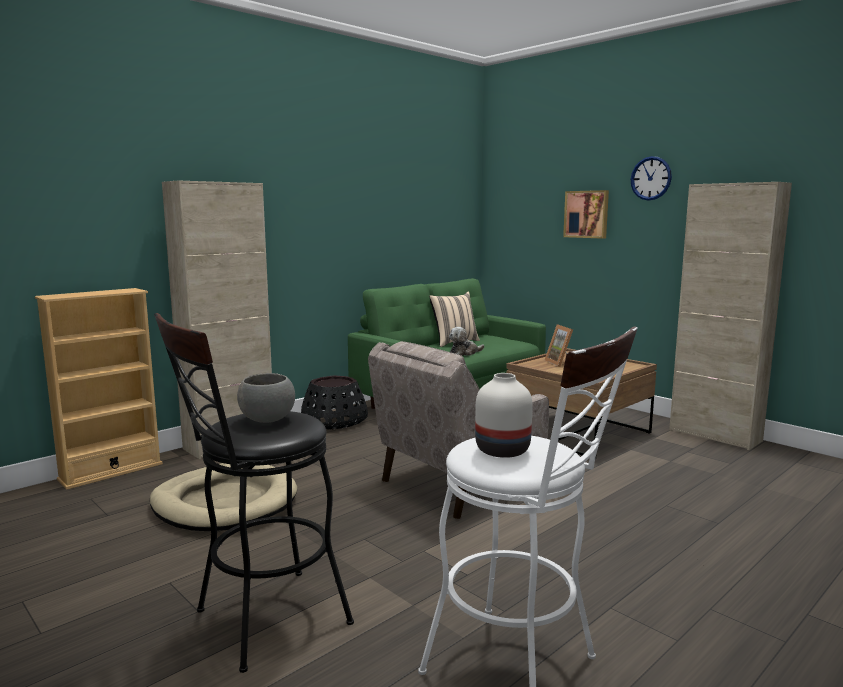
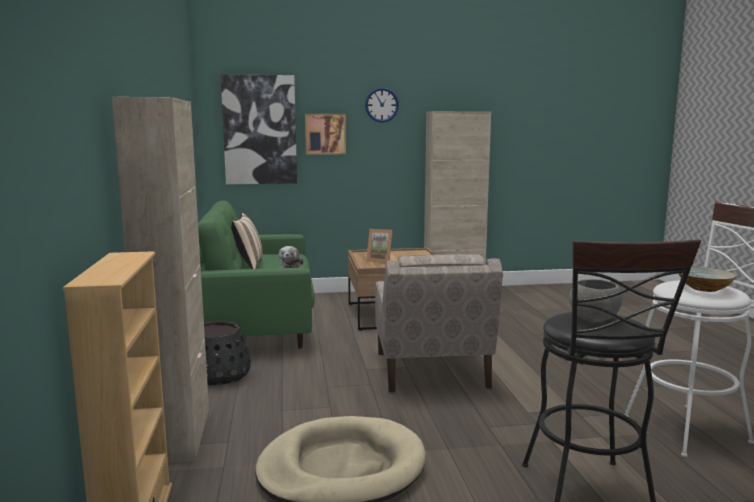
camera: 55 degrees left, 0 degrees up
white vase [475,373,533,458] -> bowl [678,267,737,292]
none -> picture [221,74,297,184]

